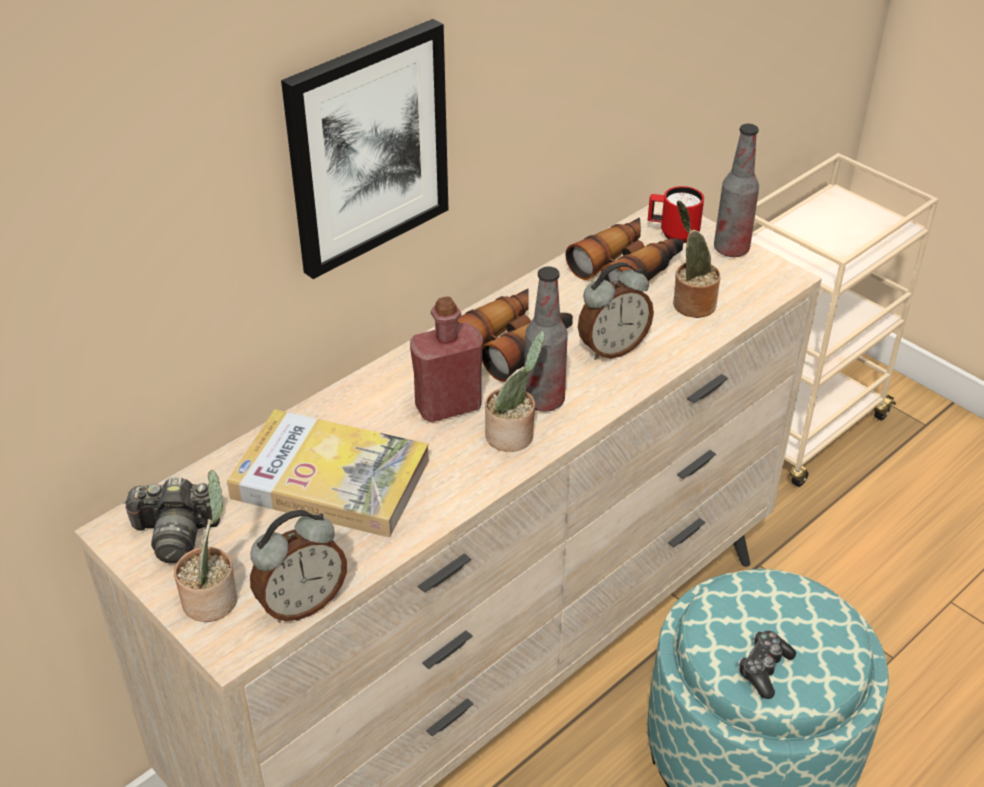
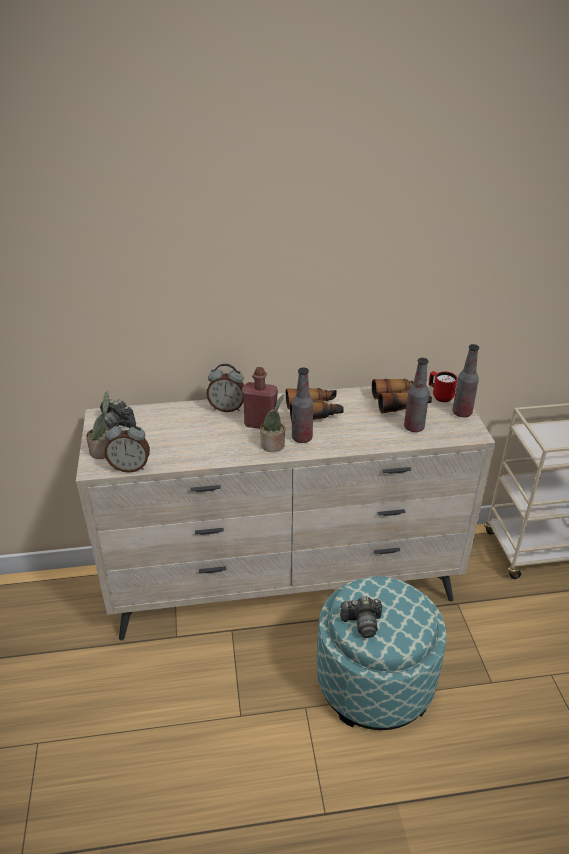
camera: 35 degrees right, 5 degrees down
book [227,409,429,537] -> none
picture [281,19,449,279] -> none
alarm clock [578,262,654,360] -> alarm clock moved to [206,364,244,412]
potted plant [673,201,721,318] -> bottle [404,358,429,432]
game controller [738,631,796,699] -> camera [340,597,382,638]

